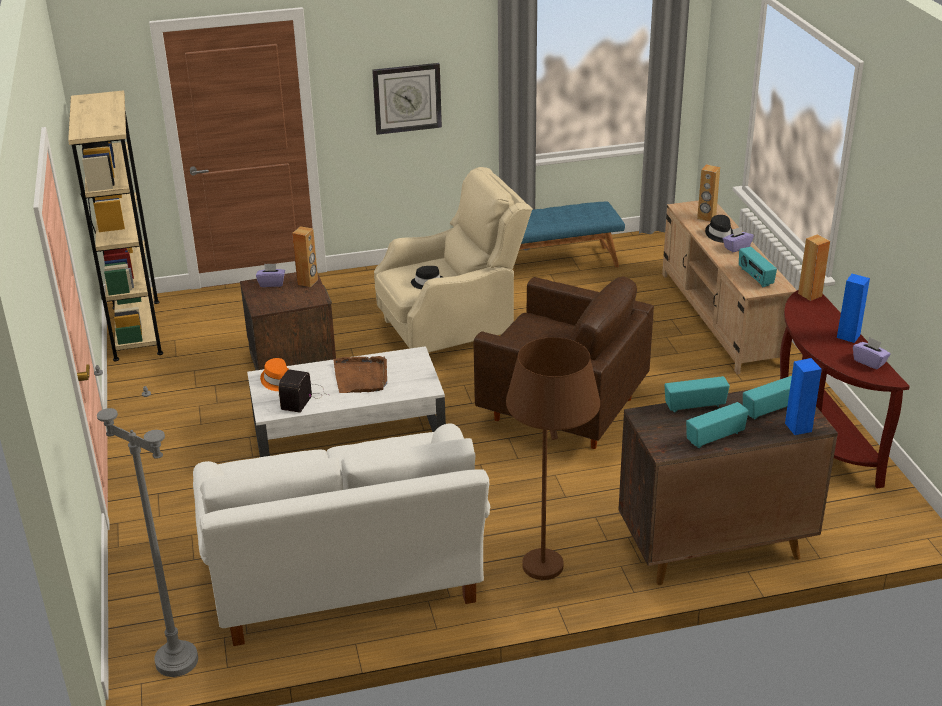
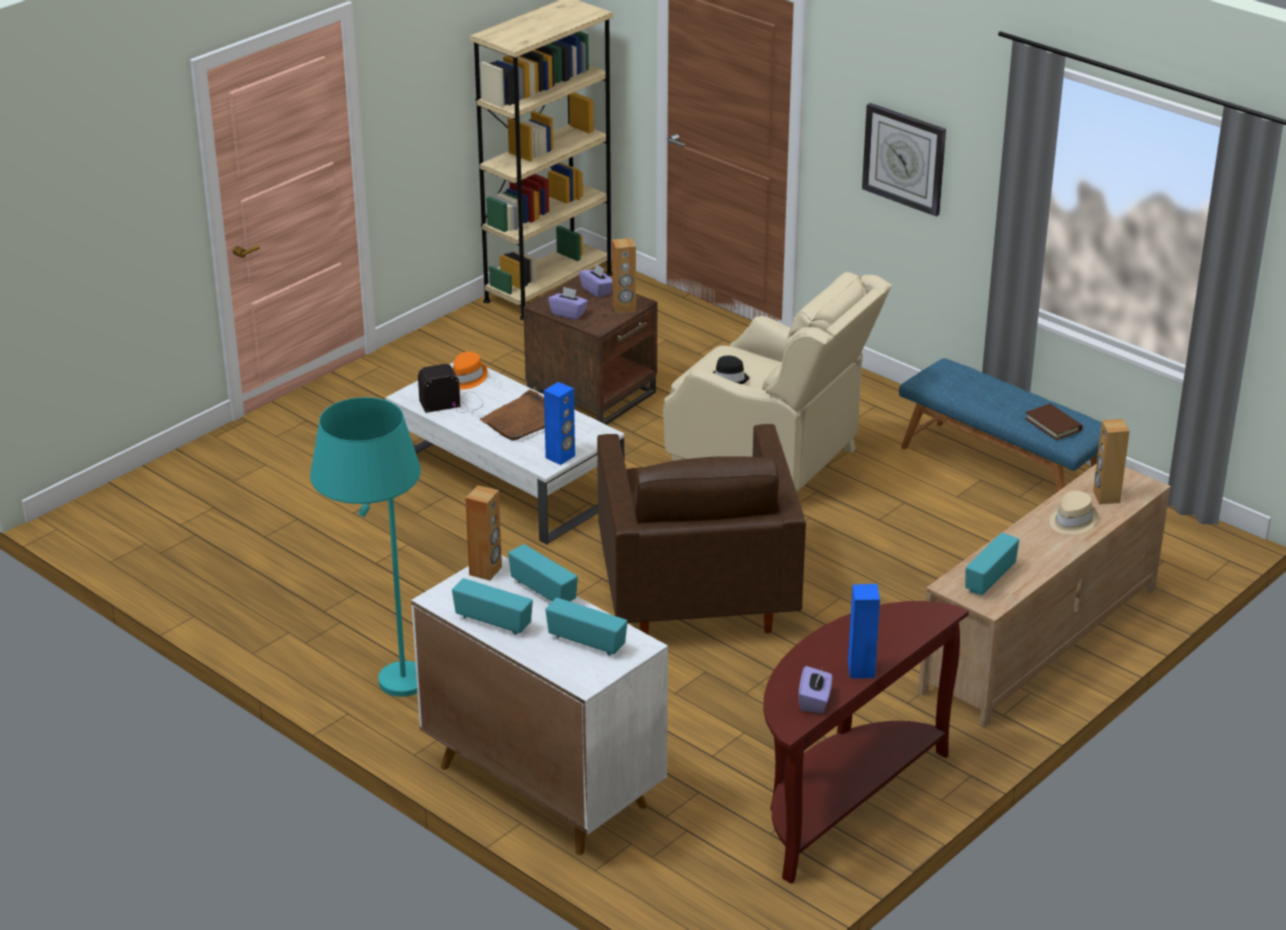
camera: 55 degrees right, 0 degrees up
grey floor lamp [94,365,198,677] -> none
white sofa [193,424,491,646] -> none
brown floor lamp [506,337,600,580] -> turquoise floor lamp [310,397,421,697]
brown cabinet [618,390,838,585] -> white cabinet [411,555,668,855]
black hat [705,215,733,243] -> beige hat [1050,491,1098,534]
purple tissue box [723,227,754,252] -> purple tissue box moved to [548,286,588,320]
blue speaker [785,358,822,435] -> blue speaker moved to [544,382,575,465]
brown speaker [798,234,830,301] -> brown speaker moved to [465,485,502,581]
none -> brown book [1025,404,1083,440]

